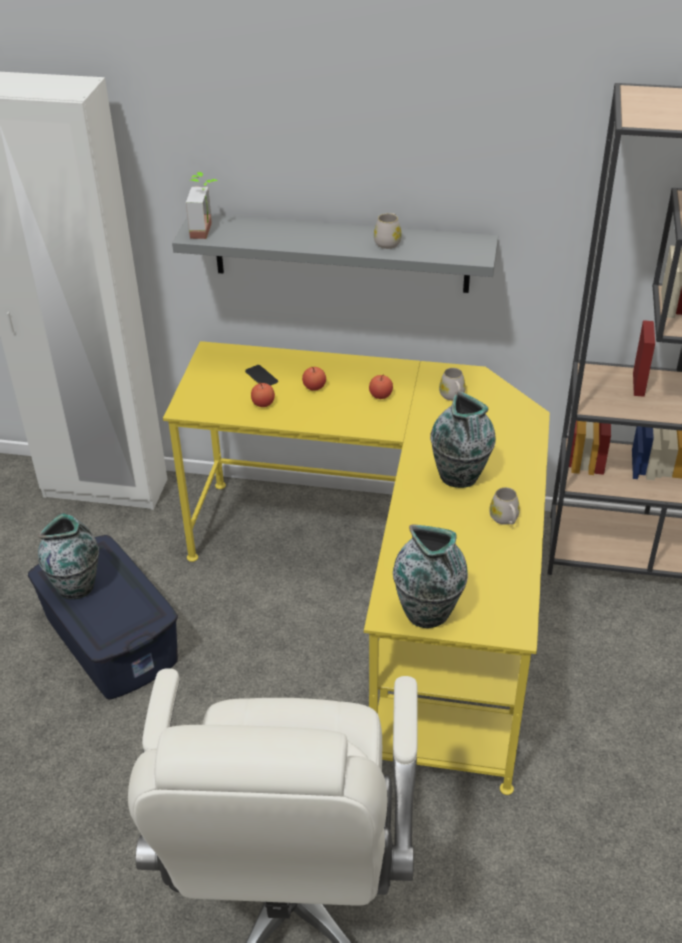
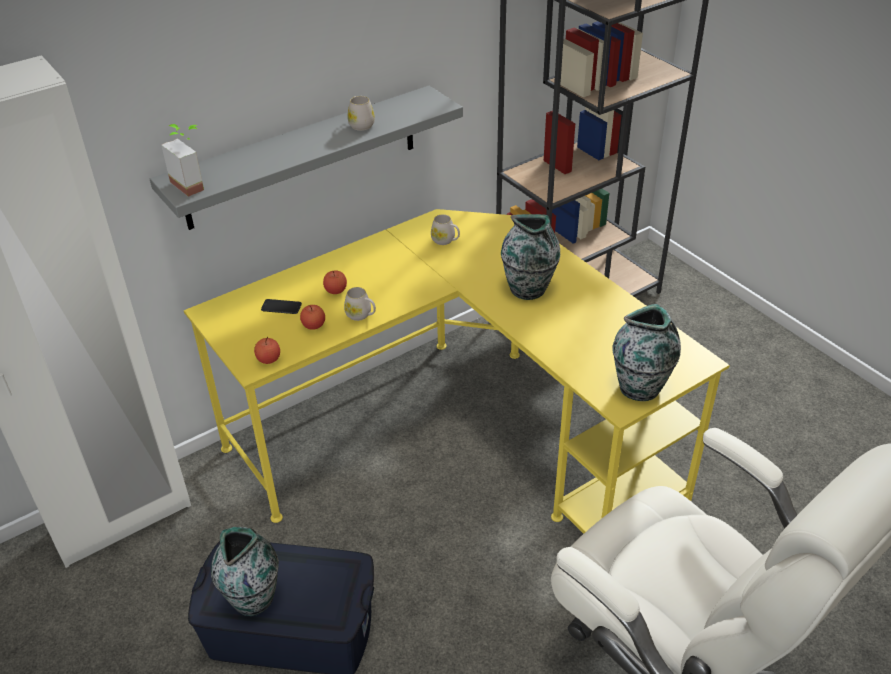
camera: 45 degrees left, 0 degrees up
apple [369,374,393,399] -> apple moved to [254,337,280,364]
white mug [489,487,520,525] -> white mug moved to [344,287,376,321]

